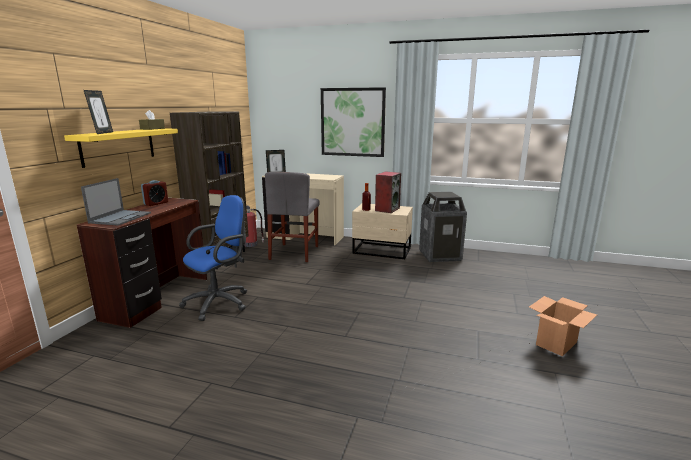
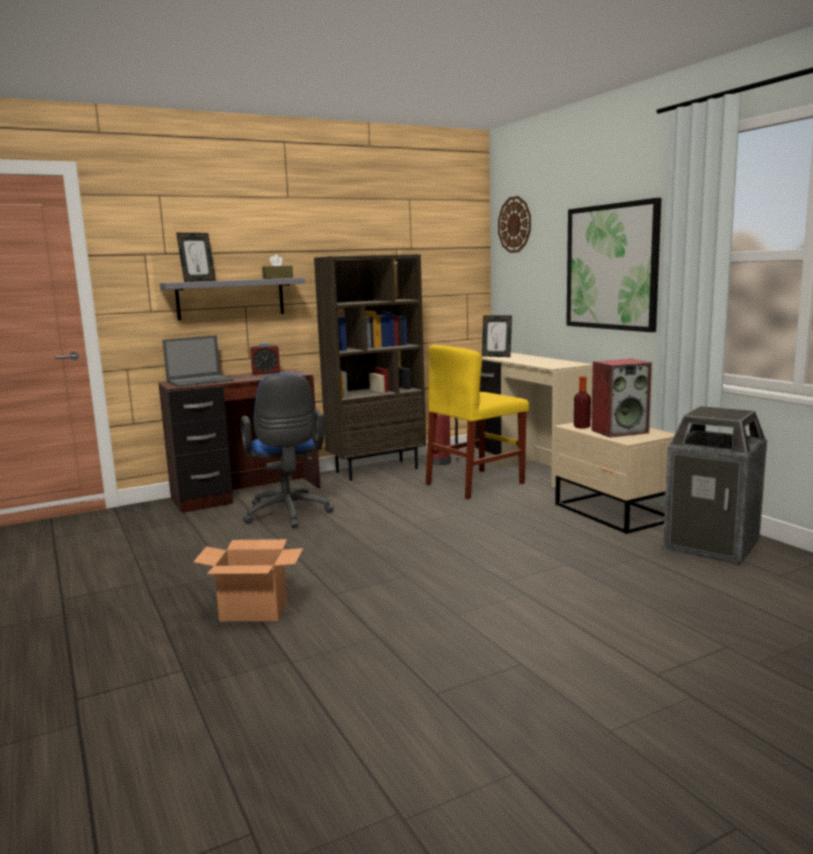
camera: 45 degrees right, 5 degrees down
yellow shelf [64,128,178,168] -> grey shelf [160,278,305,320]
blue office chair [179,195,247,321] -> blue office chair turned 75 degrees clockwise [241,373,334,528]
grey chair [265,172,320,262] -> yellow chair [426,345,529,500]
cardboard box [529,296,597,356] -> cardboard box moved to [193,539,303,621]
none -> wall clock [498,196,531,253]

